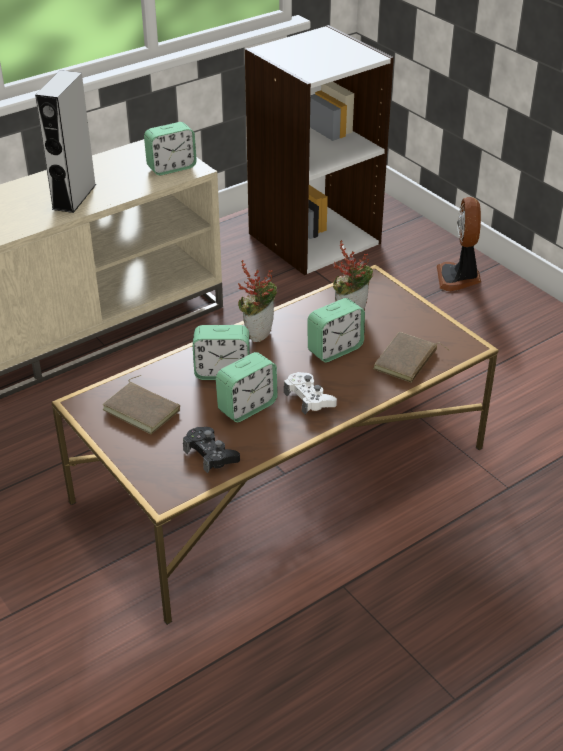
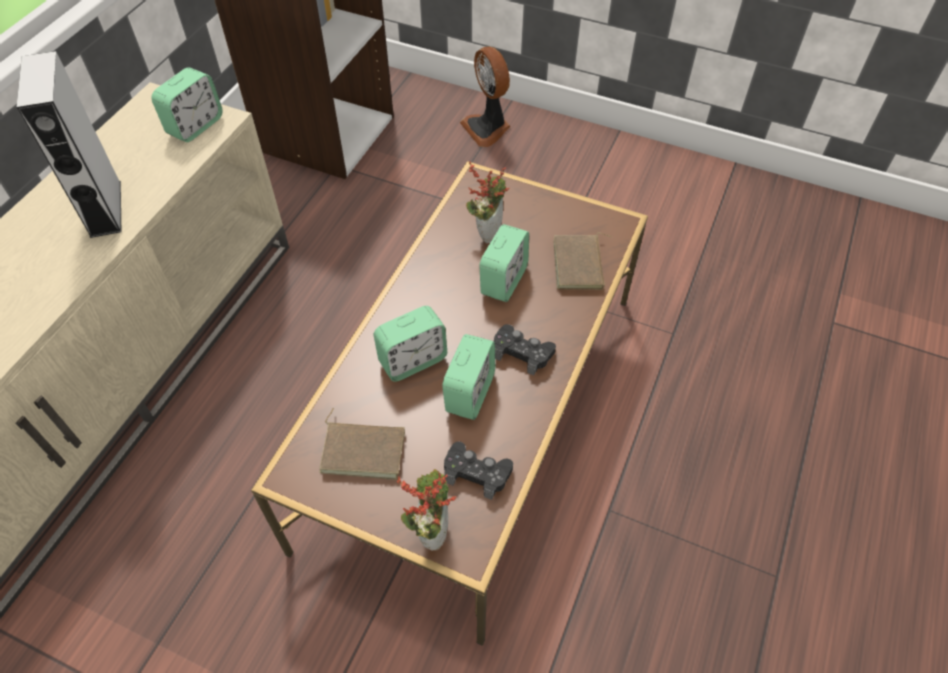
camera: 30 degrees left, 15 degrees up
potted plant [238,260,277,342] -> potted plant moved to [397,469,456,551]
white game controller [284,372,337,415] -> black game controller [494,324,556,376]

